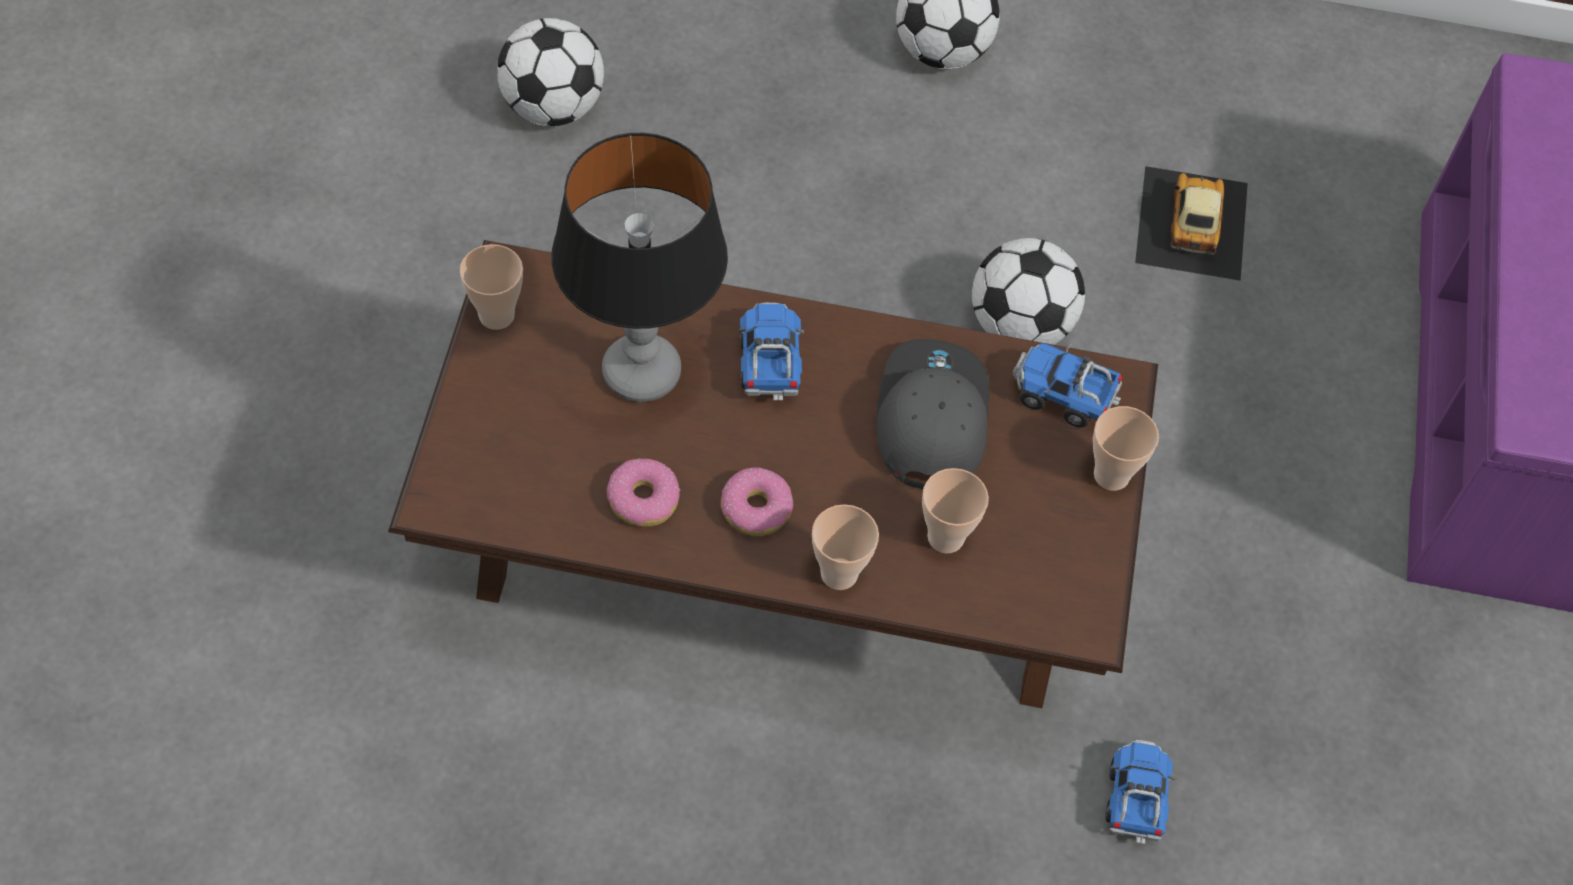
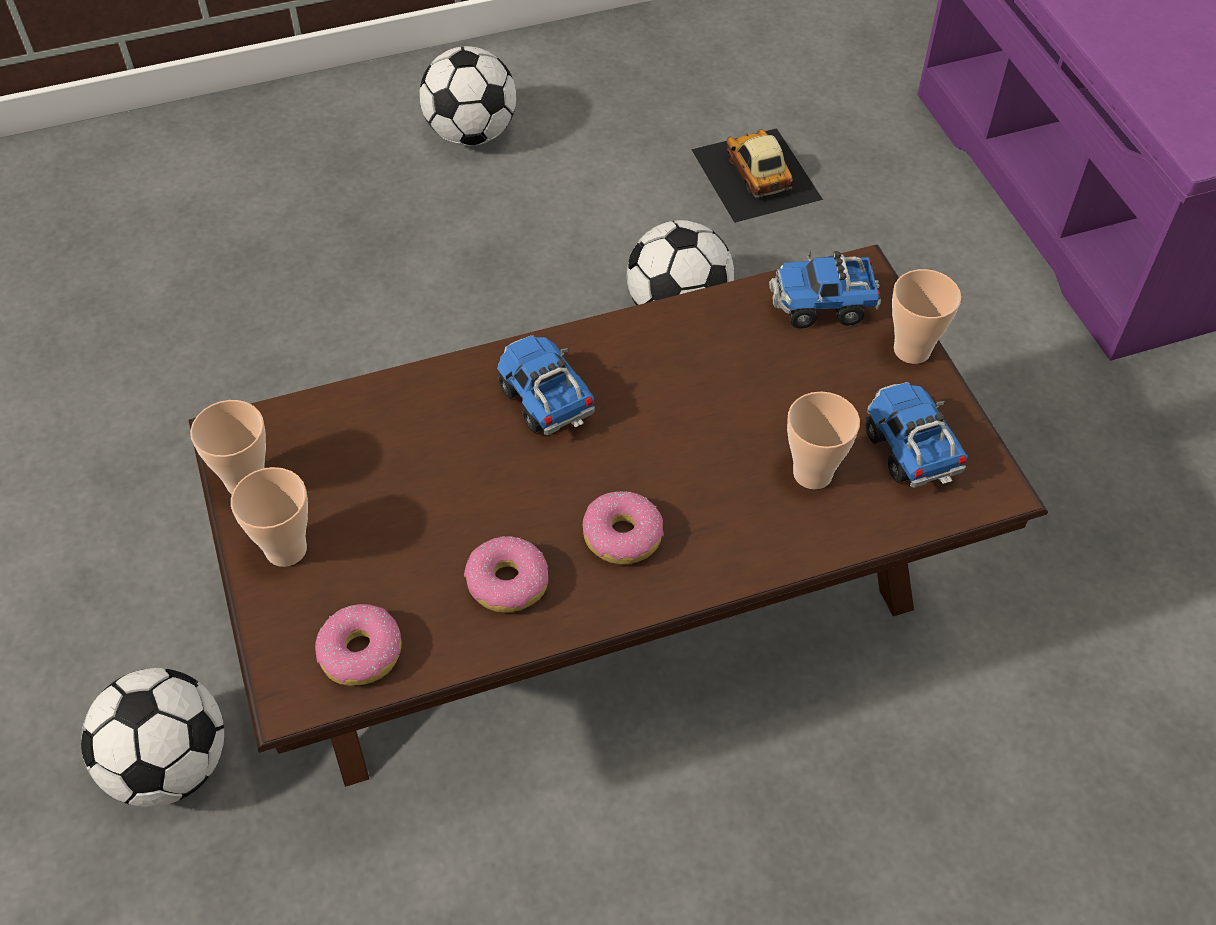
camera: 25 degrees left, 5 degrees down
football [497,18,604,126] -> football moved to [81,668,224,807]
table lamp [552,133,728,402] -> none
cup [812,504,879,590] -> cup moved to [231,467,308,567]
grey cap [876,339,989,489] -> none
toy truck [1106,740,1176,844] -> toy truck moved to [865,382,968,488]
none -> donut [315,604,402,686]

